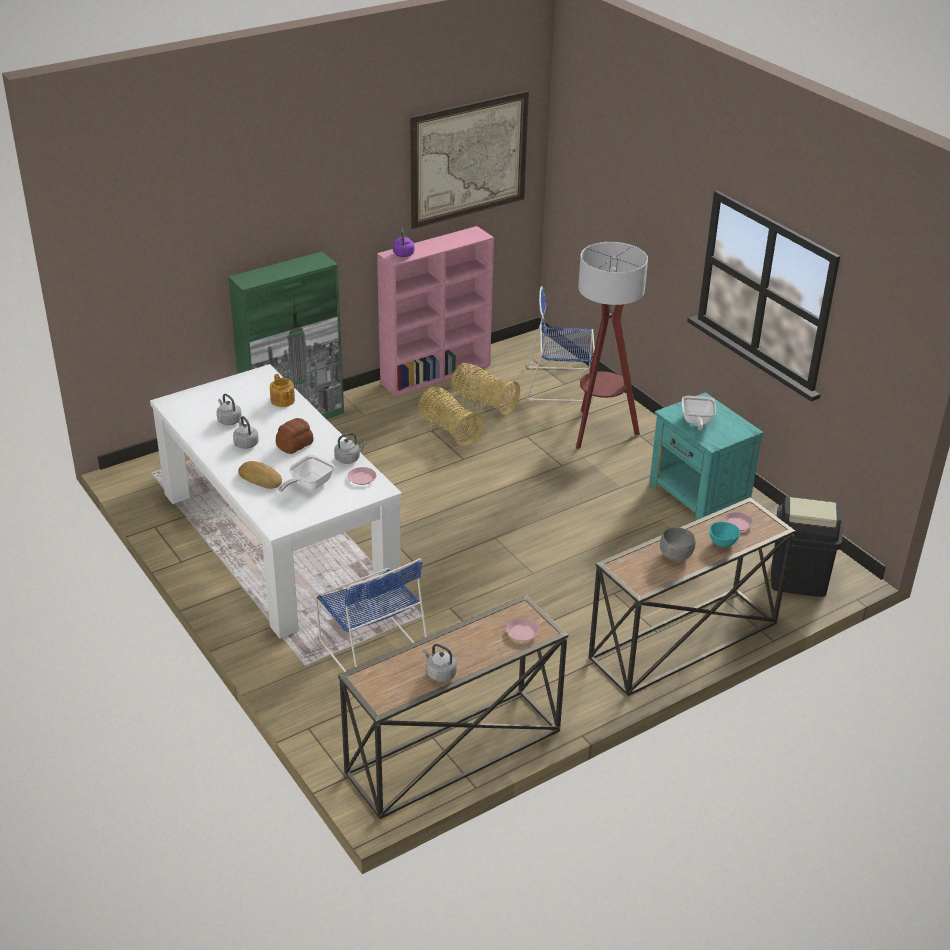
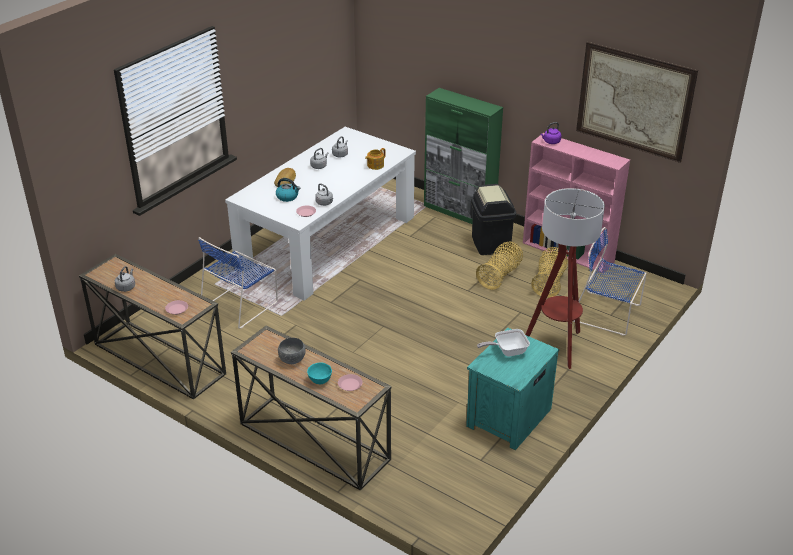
camera: 70 degrees right, 0 degrees up
bread [276,418,313,454] -> none
frying pan [278,455,335,492] -> kettle [276,178,300,202]
blue chair [526,286,595,402] -> blue chair turned 45 degrees counterclockwise [573,227,647,336]
black trash can [771,496,843,597] -> black trash can moved to [471,184,516,255]

